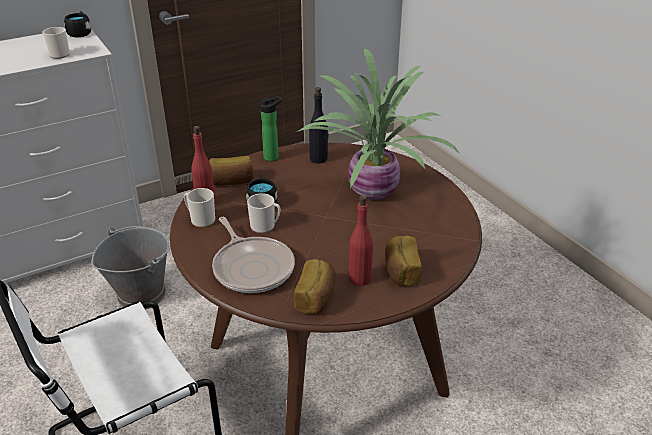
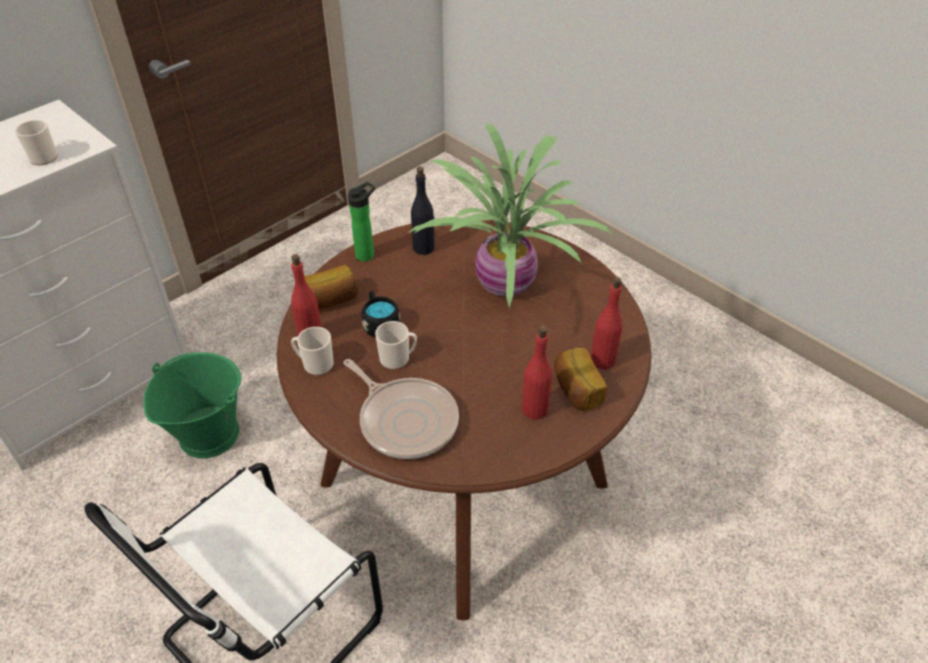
camera: 15 degrees left, 10 degrees up
black mug [64,11,91,37] -> none
grey bucket [91,226,171,310] -> green bucket [143,352,241,458]
bread [294,259,336,314] -> none
none -> red bottle [591,277,623,369]

